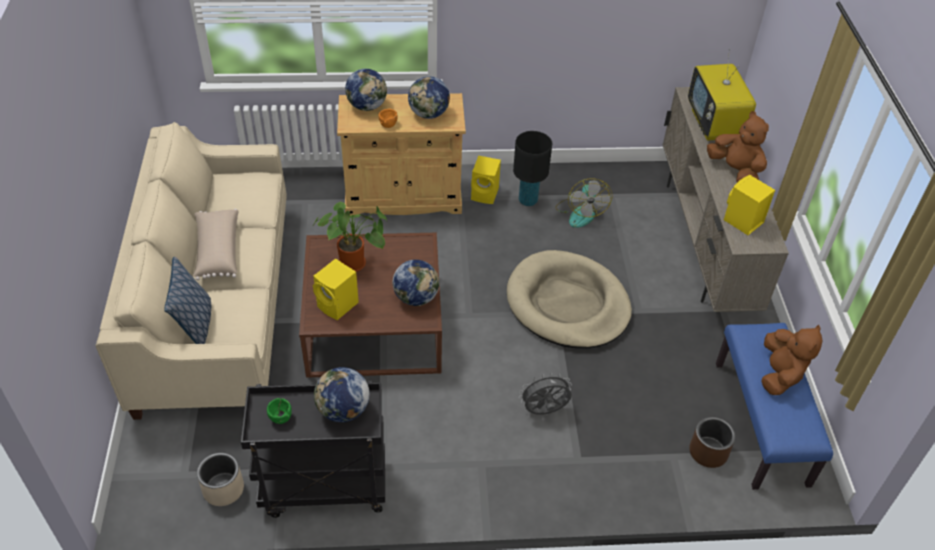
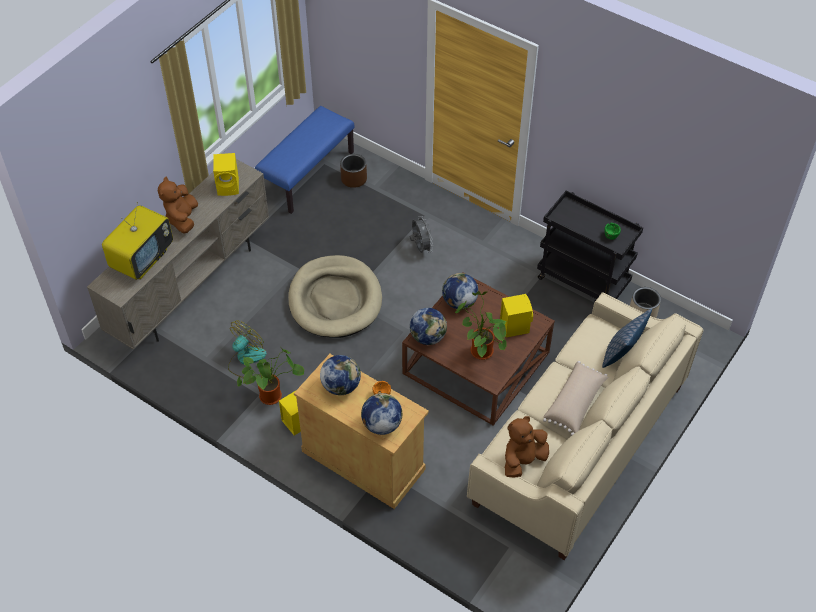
camera: 140 degrees left, 5 degrees up
globe [314,367,370,422] -> globe moved to [410,308,447,345]
black table lamp [513,131,552,206] -> potted plant [237,348,304,405]
grey fan [519,373,572,415] -> grey fan turned 135 degrees counterclockwise [410,216,433,253]
brown plush toy [762,325,823,395] -> brown plush toy moved to [505,416,549,478]

